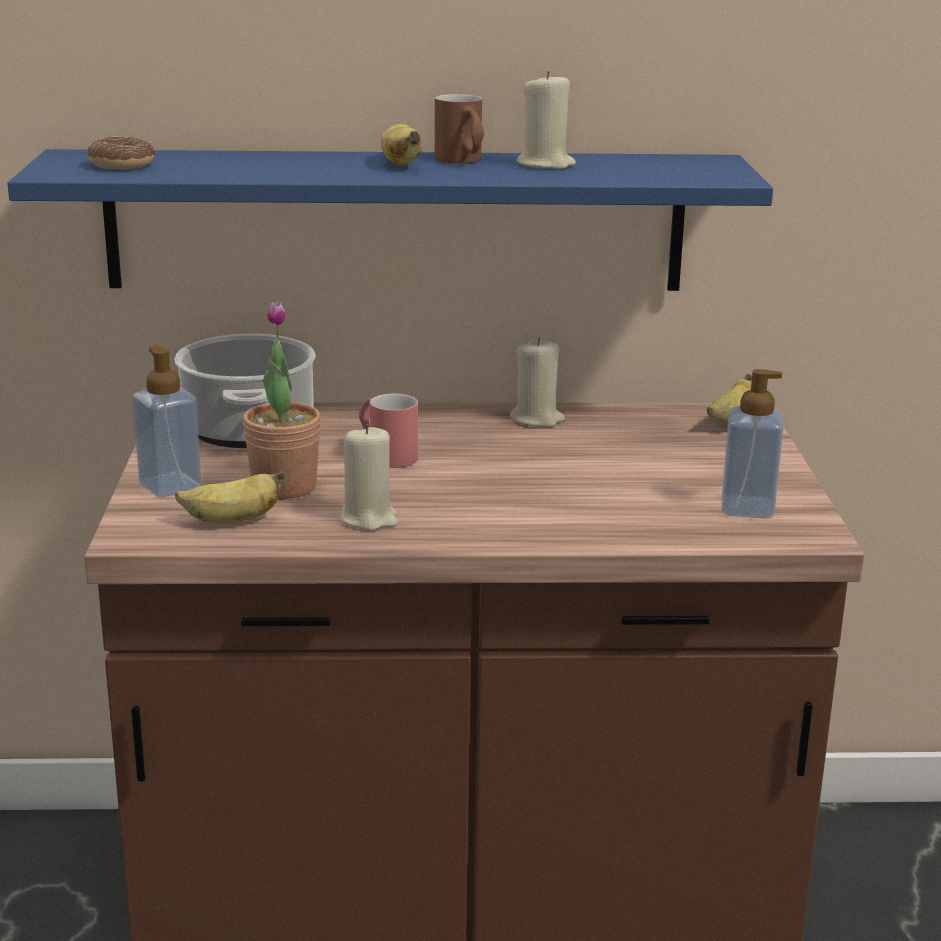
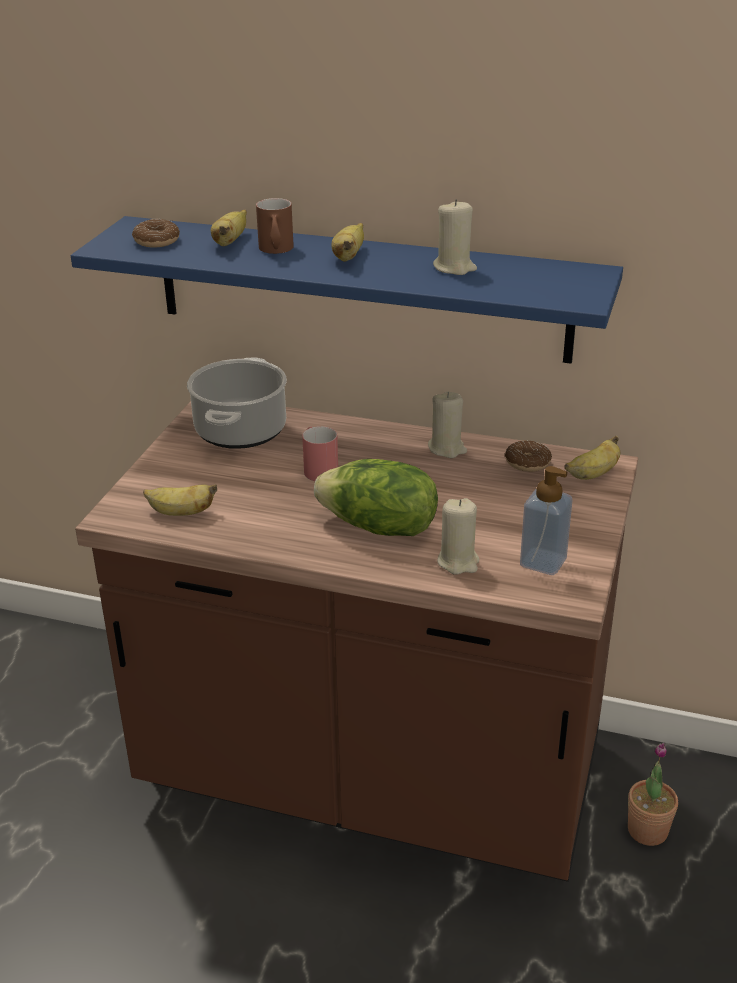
camera: 20 degrees right, 10 degrees up
soap dispenser [133,346,202,497] -> none
potted plant [243,301,321,499] -> potted plant moved to [628,743,678,846]
beige candle [341,425,398,531] -> beige candle moved to [437,498,479,575]
brown mug [435,94,484,163] -> brown mug moved to [256,198,294,254]
none -> banana [211,210,247,246]
none -> lettuce [314,459,438,536]
none -> donut [505,441,552,472]

